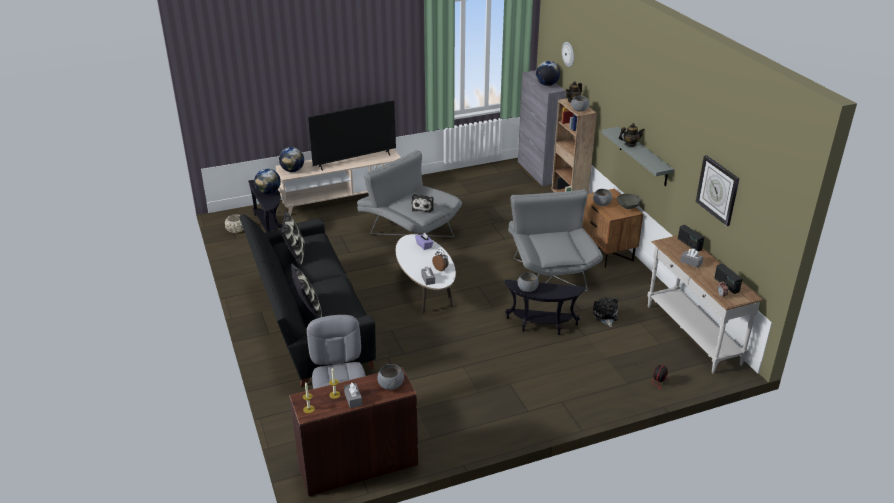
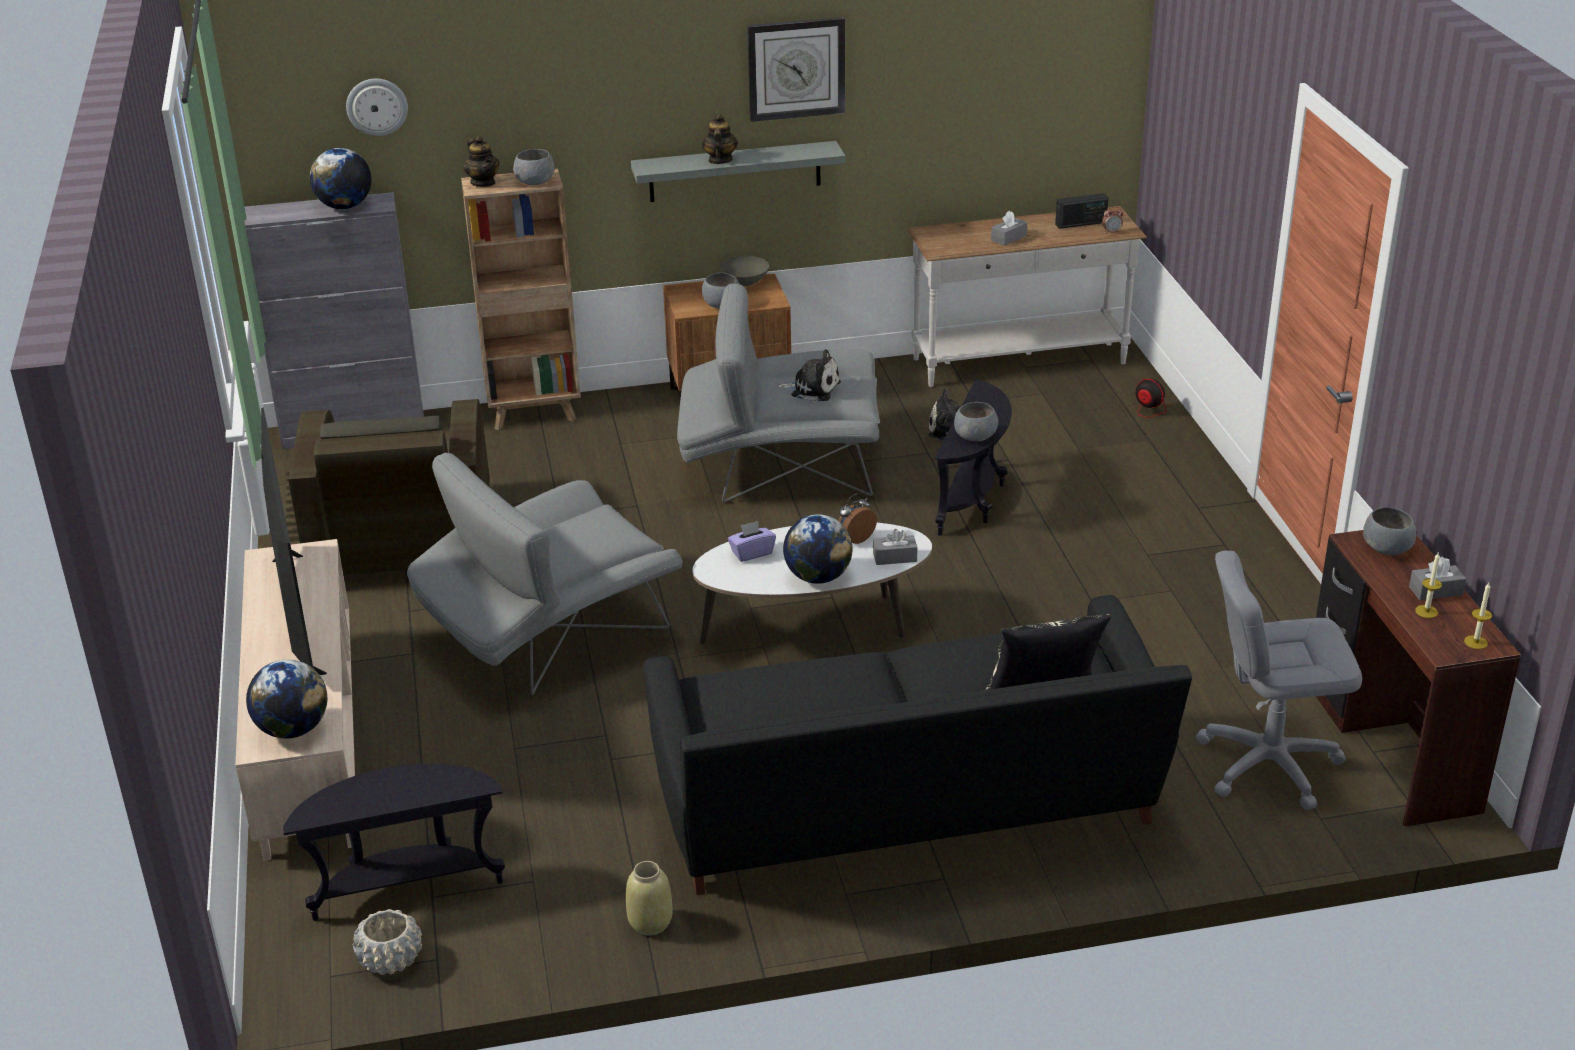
camera: 80 degrees left, 0 degrees up
globe [254,168,281,194] -> globe moved to [783,514,853,584]
pillow [282,210,305,266] -> none
plush toy [412,194,434,213] -> plush toy moved to [777,349,841,401]
radio [678,225,705,251] -> none
wall clock [696,155,739,226] -> wall clock moved to [747,17,845,122]
none -> brown armchair [288,399,490,575]
none -> beige vase [626,861,672,935]

